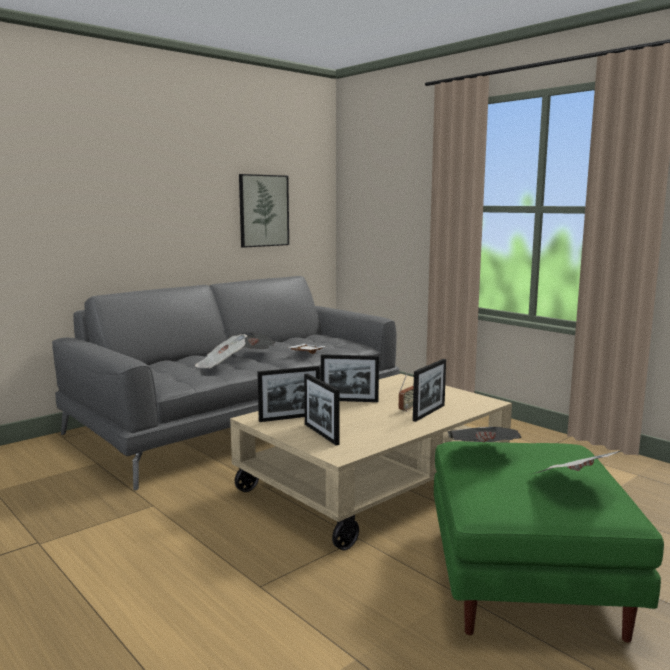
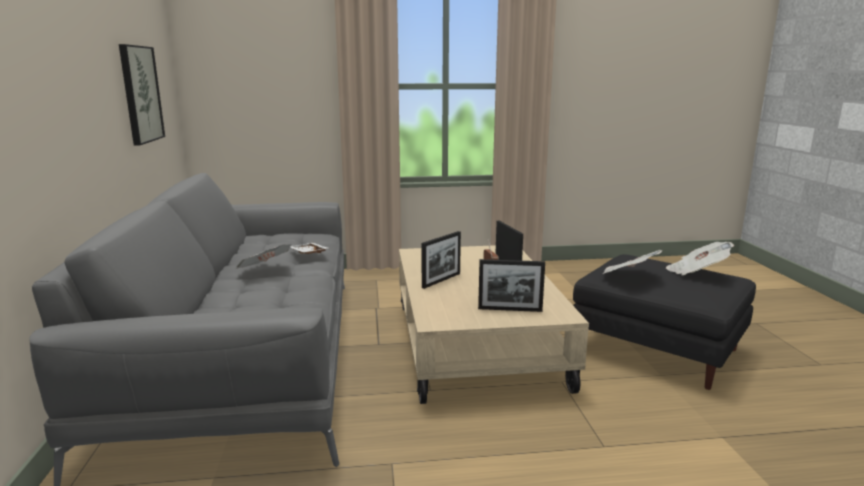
camera: 55 degrees left, 5 degrees up
newspaper [195,334,247,369] -> none
picture frame [257,366,320,422] -> none
green ottoman [434,441,664,643] -> black ottoman [573,254,756,390]

